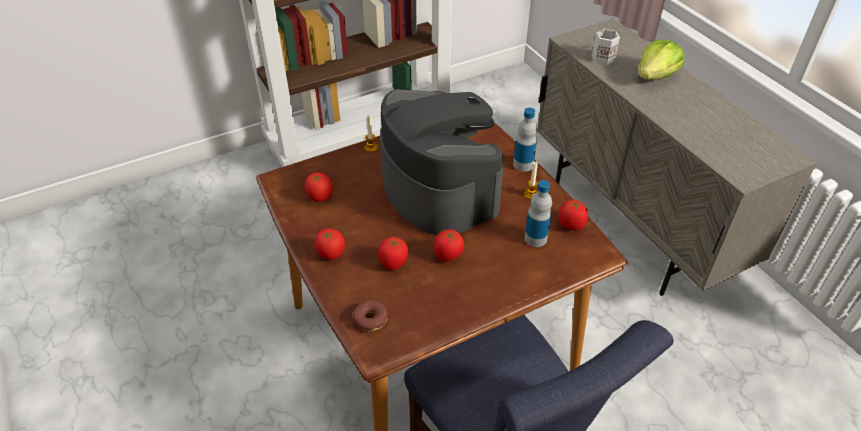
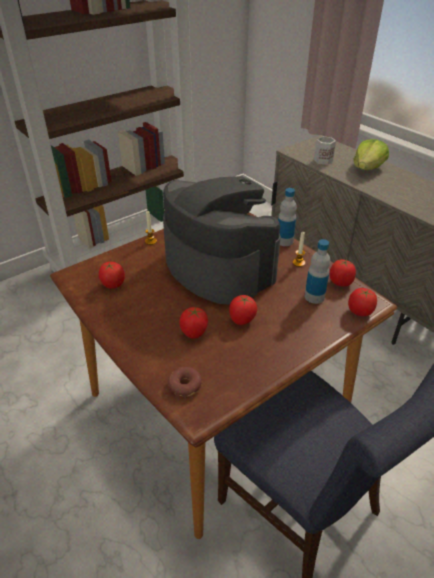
camera: 10 degrees left, 5 degrees down
tomato [314,228,345,260] -> tomato moved to [348,288,377,316]

